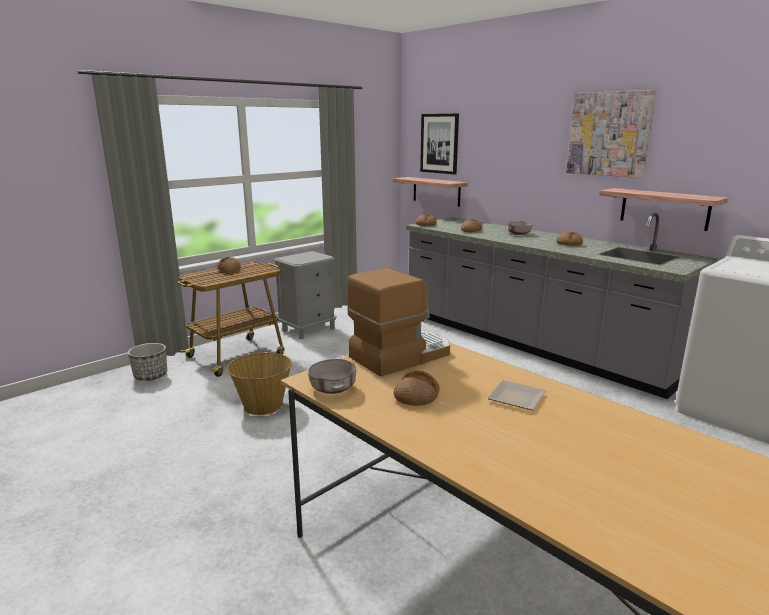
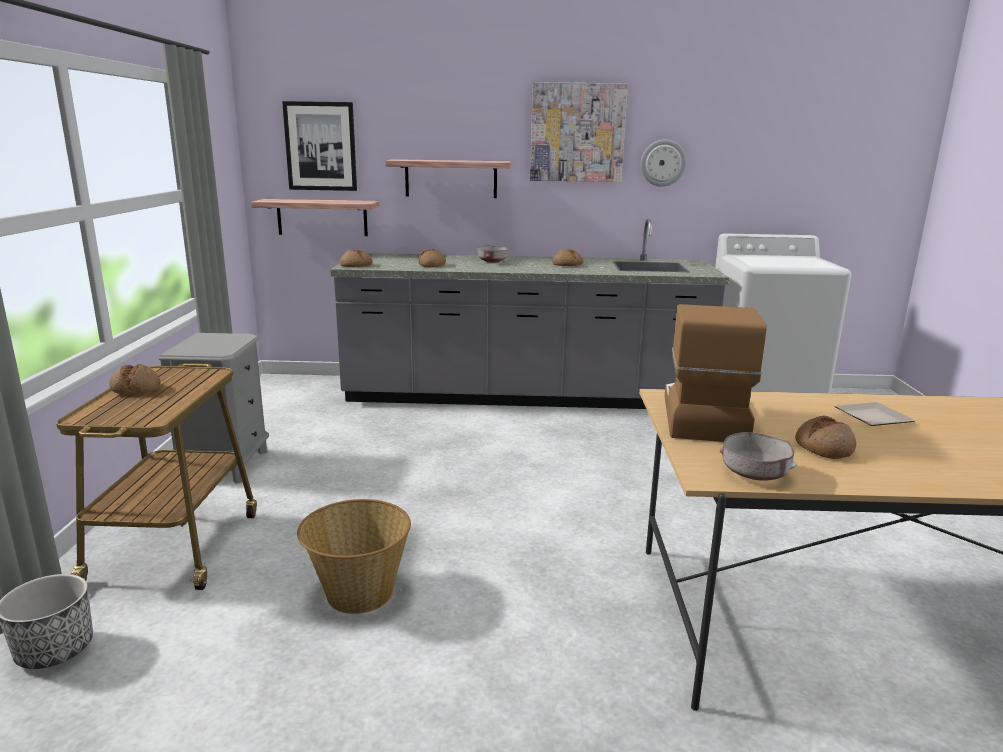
camera: 45 degrees left, 0 degrees up
shelf [599,188,729,231] -> shelf moved to [385,159,511,198]
none -> wall clock [641,139,686,187]

